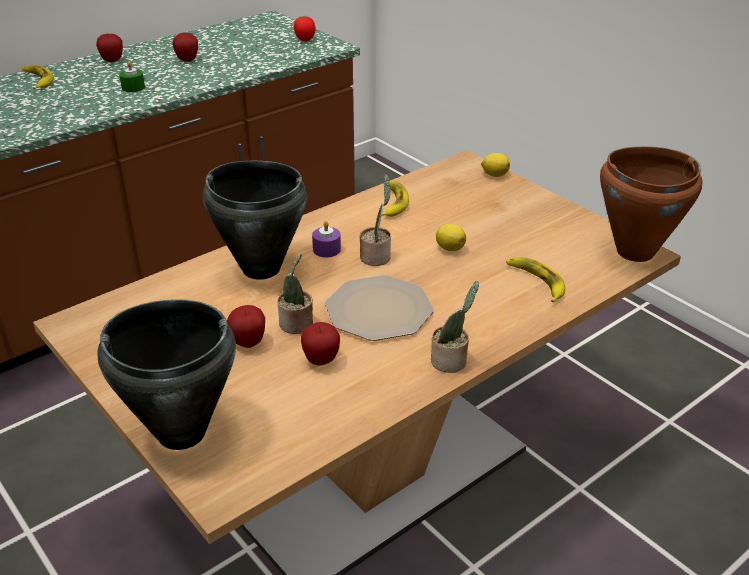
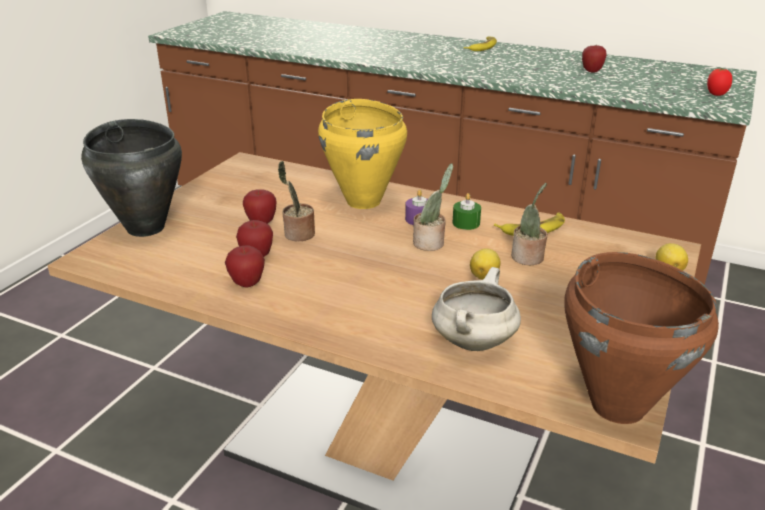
camera: 65 degrees right, 5 degrees down
apple [96,34,123,62] -> apple moved to [225,246,265,287]
green candle [119,61,145,92] -> green candle moved to [453,193,481,230]
black cooking pot [203,161,308,280] -> yellow cooking pot [318,99,407,209]
plate [325,275,434,341] -> none
potted plant [431,281,479,373] -> potted plant moved to [511,183,548,265]
banana [506,257,565,303] -> white cooking pot [432,267,521,351]

